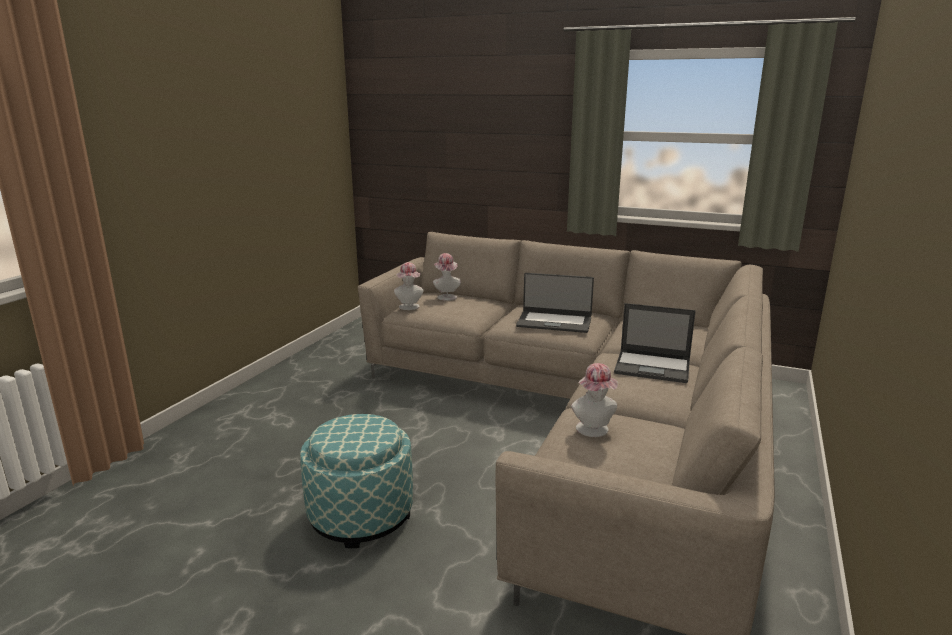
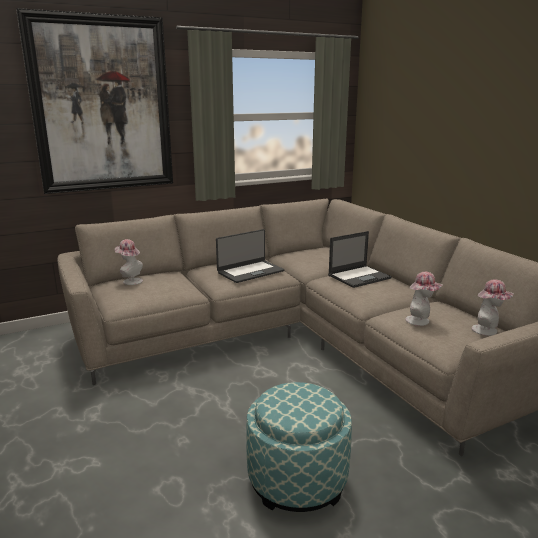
camera: 50 degrees left, 0 degrees up
hat [394,262,424,310] -> hat moved to [472,279,514,336]
none -> picture [16,8,173,194]

